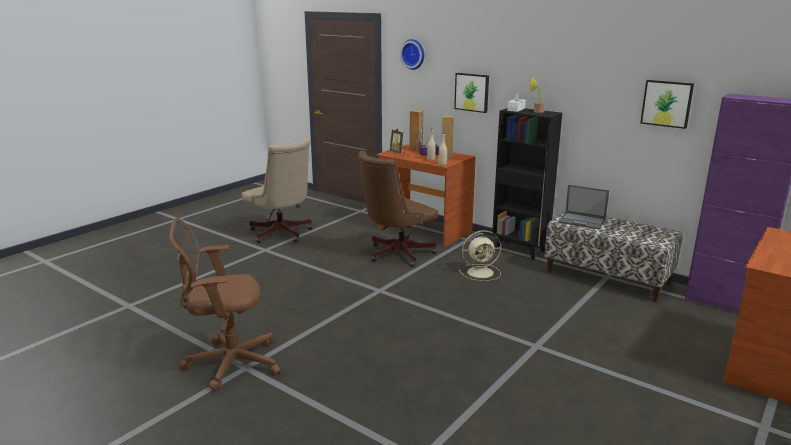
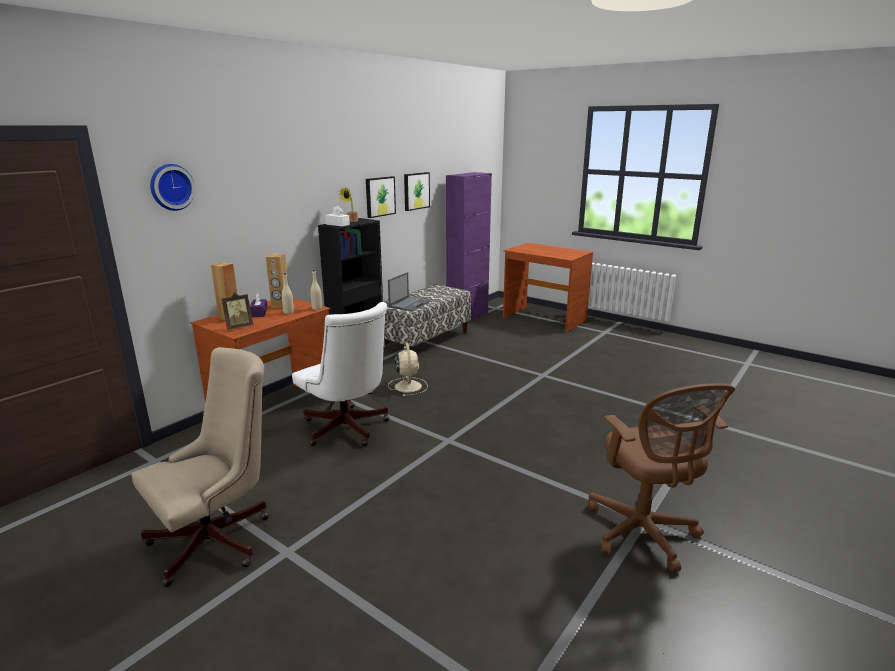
camera: 90 degrees left, 0 degrees up
brown office chair [358,151,438,267] -> white office chair [292,302,389,446]
picture [454,73,489,113] -> picture moved to [366,176,396,218]

